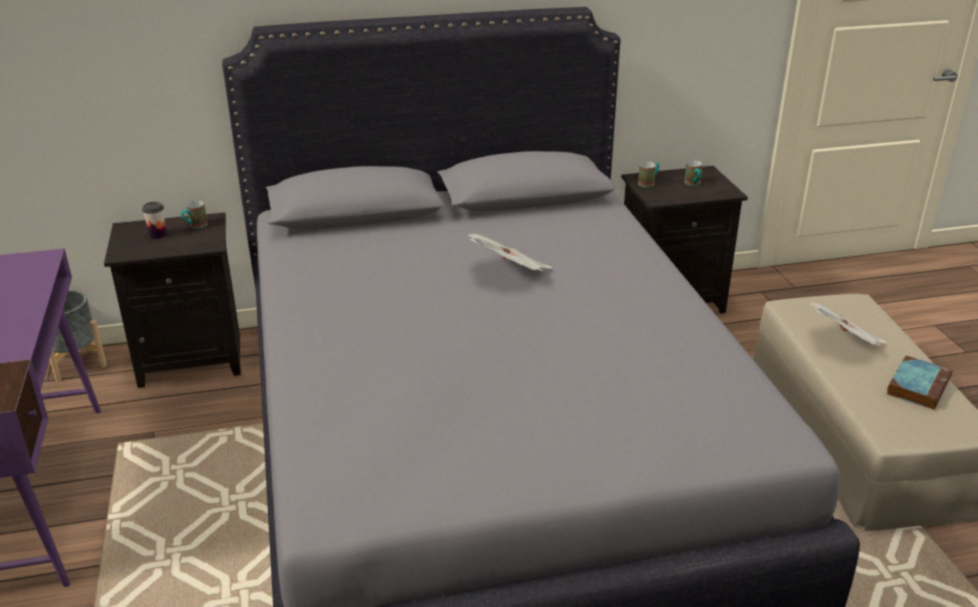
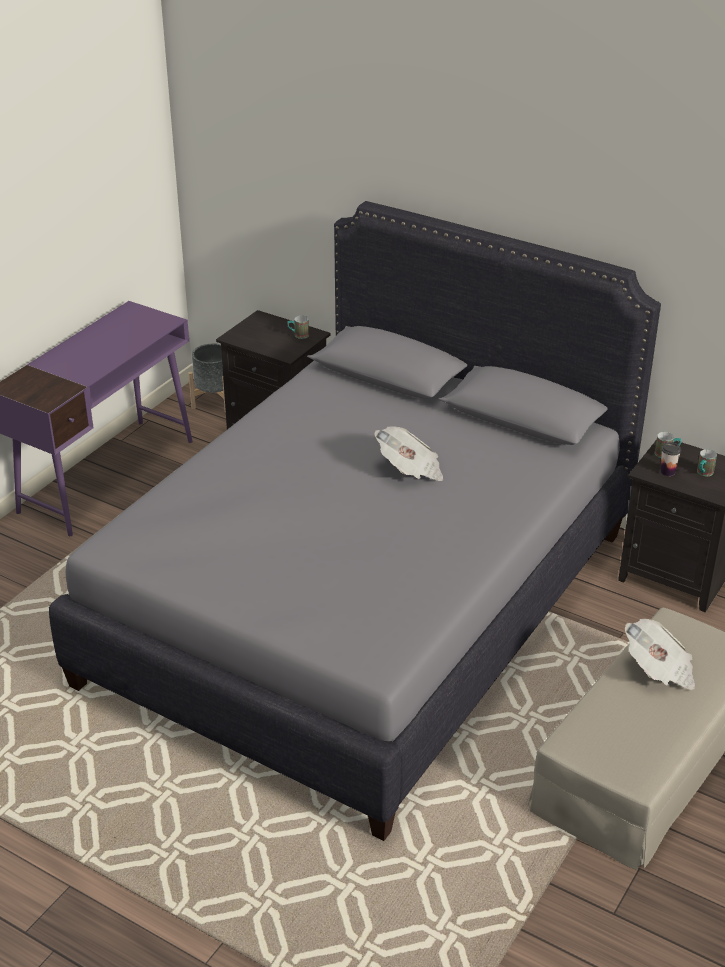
camera: 45 degrees right, 5 degrees up
cup [142,202,166,239] -> cup moved to [661,442,681,476]
book [887,356,952,410] -> none

